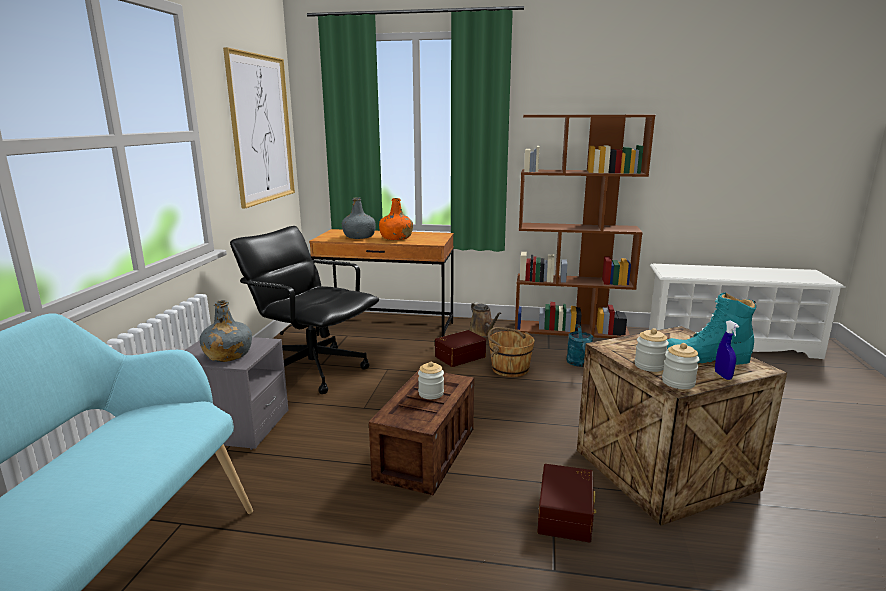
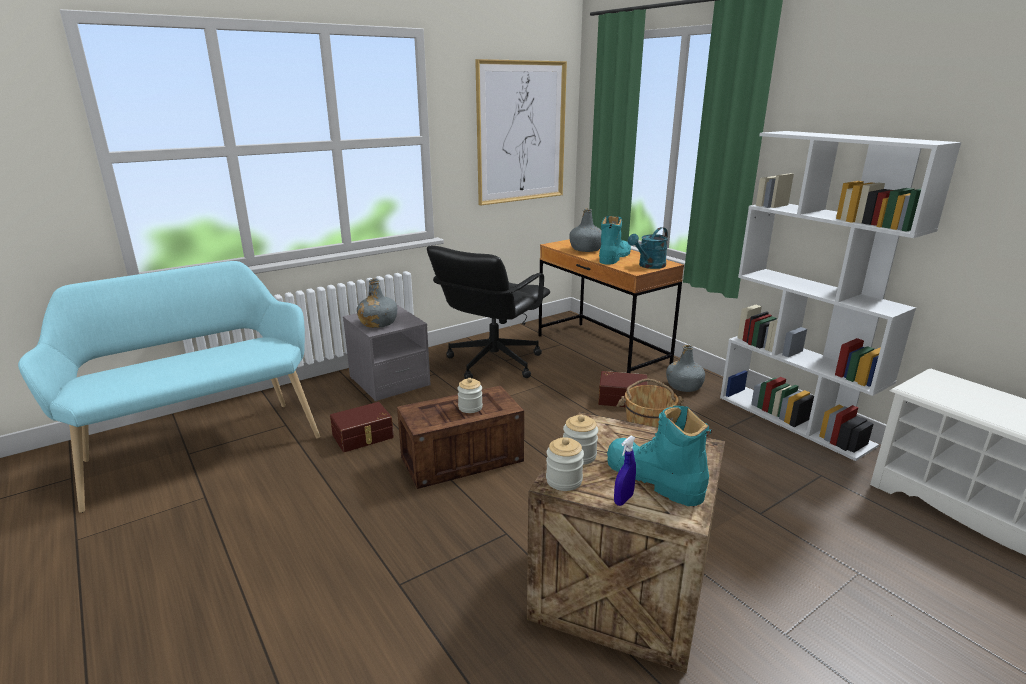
camera: 45 degrees right, 5 degrees up
black office chair [230,226,379,394] -> black office chair turned 135 degrees counterclockwise [427,246,550,379]
orange bottle [379,198,413,240] -> turquoise boot [599,216,631,265]
brown watering can [469,302,501,337] -> grey bottle [666,345,705,392]
brown bookcase [515,115,655,338] -> white bookcase [720,131,962,461]
brown storage box [537,464,596,542] -> brown storage box moved to [330,402,394,452]
turquoise watering can [566,324,594,367] -> turquoise watering can moved to [628,227,668,269]

